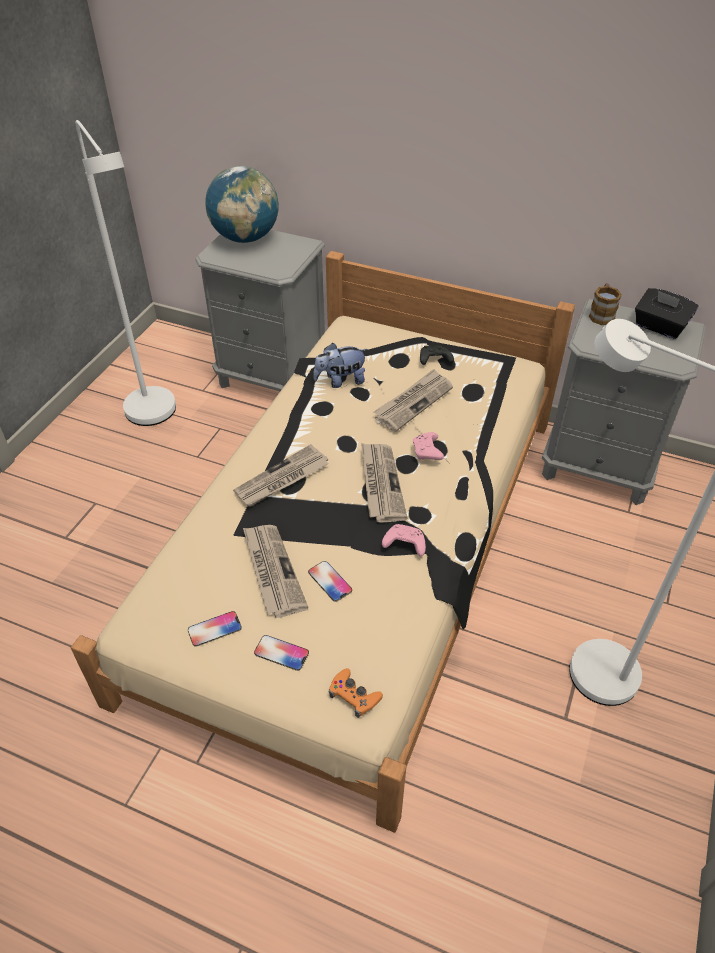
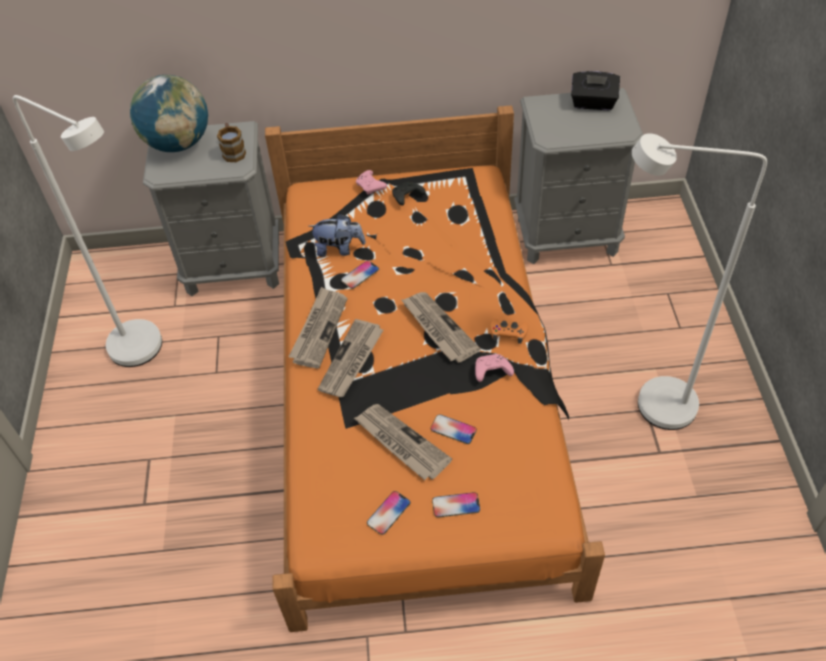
camera: 25 degrees left, 5 degrees up
beige bed [71,251,575,833] -> orange bed [265,106,605,632]
plush toy [313,343,368,388] -> plush toy turned 135 degrees counterclockwise [309,213,366,257]
orange game controller [329,668,383,718] -> orange game controller moved to [490,318,528,344]
newspaper [374,369,453,432] -> newspaper moved to [288,287,347,368]
pink game controller [413,432,444,460] -> pink game controller moved to [356,170,387,195]
mug [589,283,622,325] -> mug moved to [217,123,246,162]
none -> phone [341,260,379,289]

